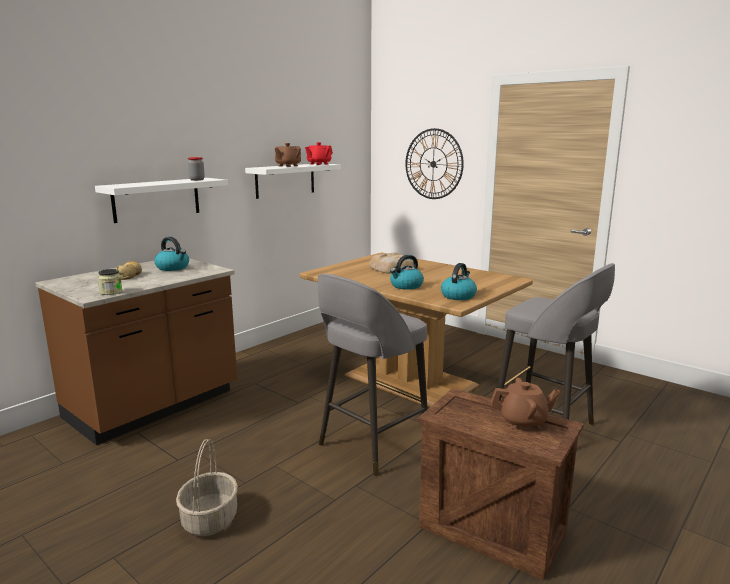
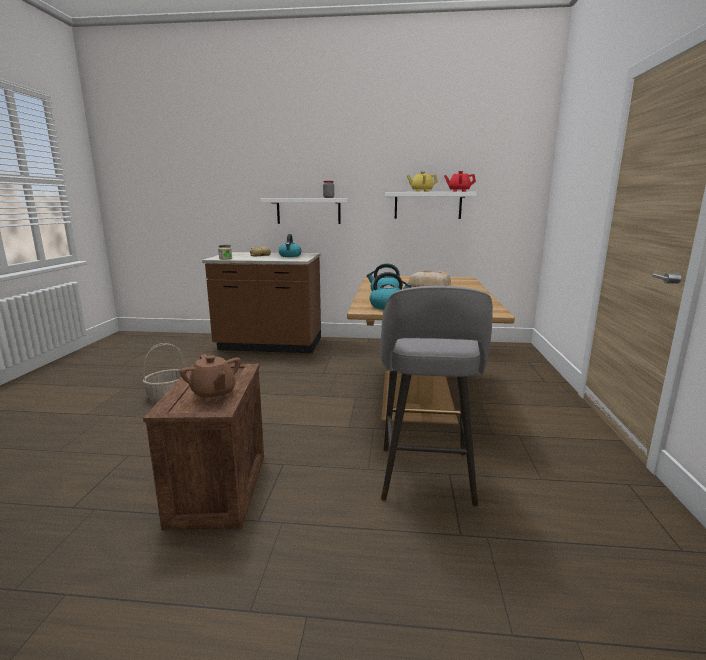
camera: 55 degrees right, 0 degrees up
brown teapot [275,143,301,167] -> yellow teapot [407,171,438,192]
grey stool [318,274,428,476] -> none
wall clock [405,128,464,199] -> none

